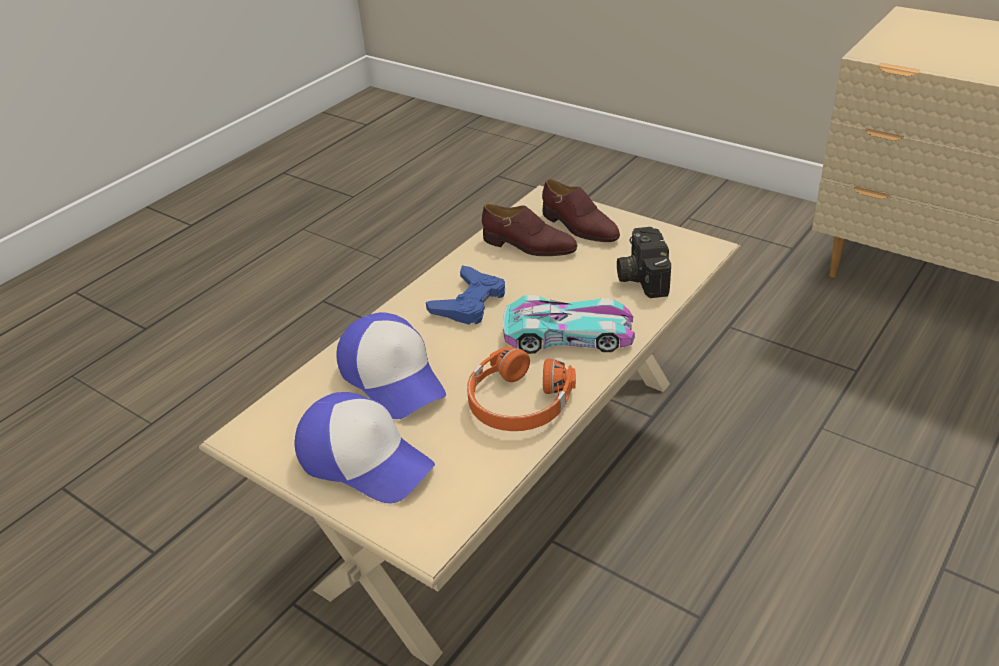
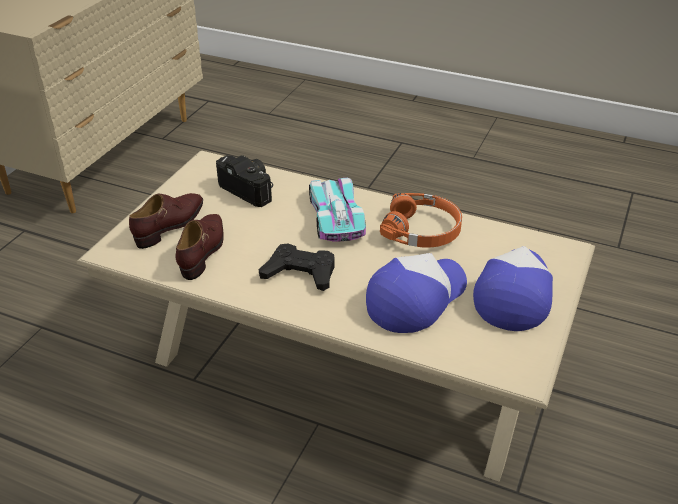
camera: 105 degrees left, 0 degrees up
blue game controller [426,265,505,325] -> black game controller [259,244,335,291]
camera [617,227,671,298] -> camera turned 120 degrees counterclockwise [216,155,273,207]

